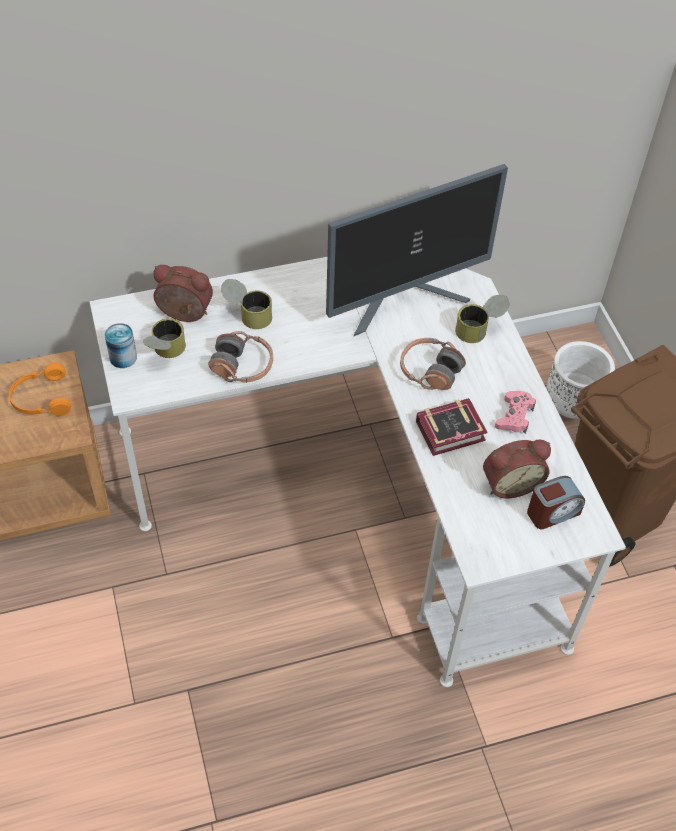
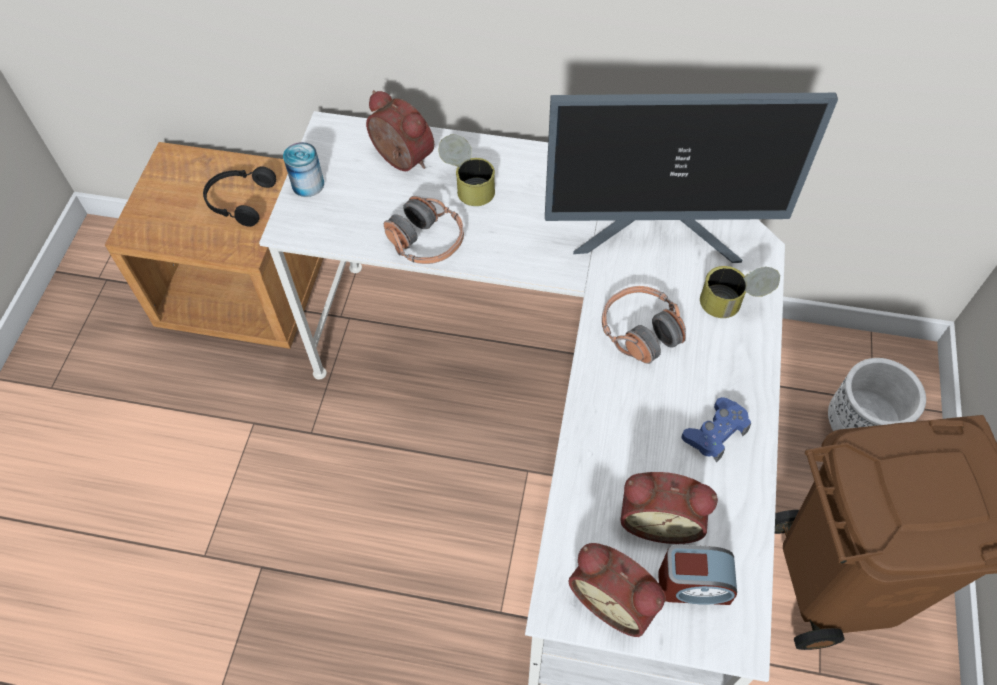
camera: 30 degrees right, 5 degrees up
orange headphones [9,363,71,416] -> black headphones [203,167,276,227]
can [143,318,186,358] -> none
book [416,398,487,456] -> none
pink game controller [495,391,536,434] -> blue game controller [682,397,751,462]
none -> alarm clock [569,543,666,637]

